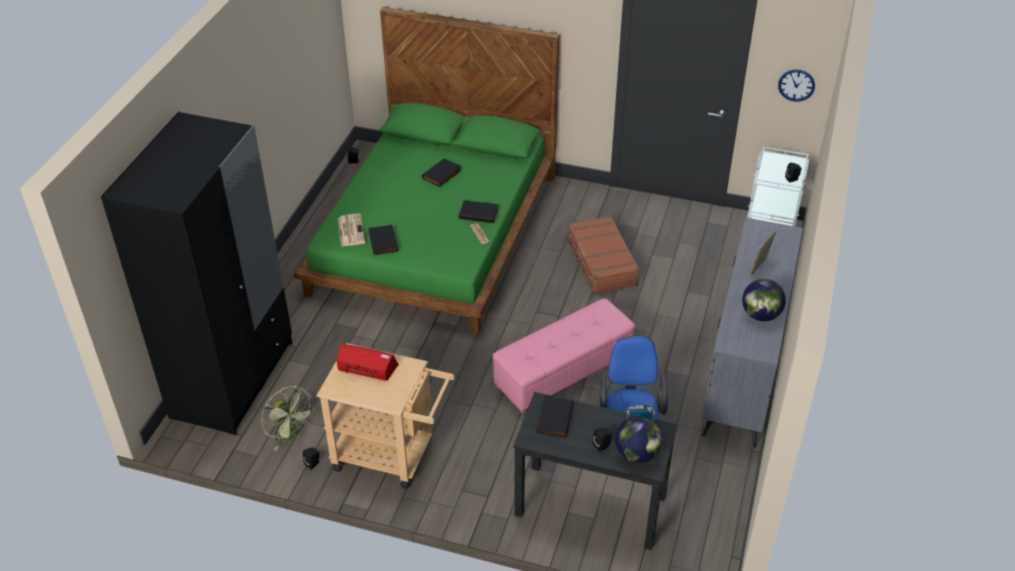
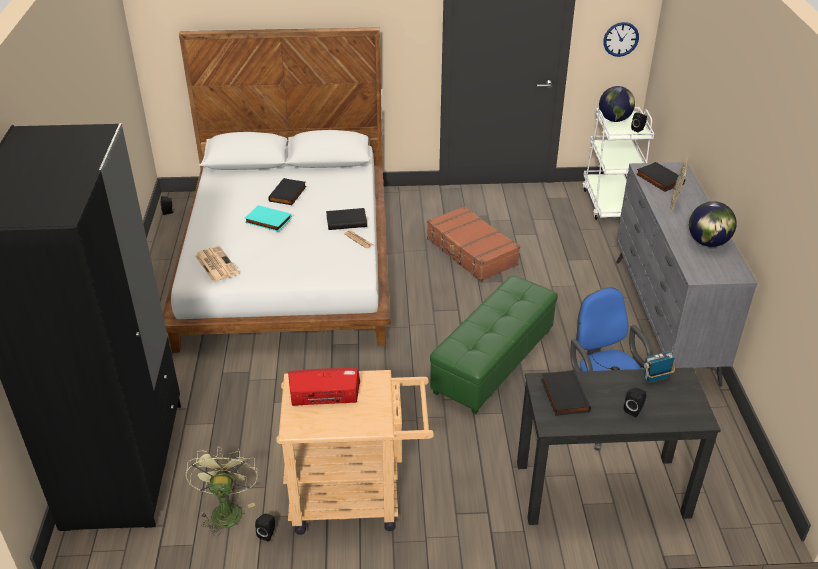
camera: 20 degrees left, 5 degrees down
green fan [261,386,314,451] -> green fan turned 120 degrees counterclockwise [186,446,258,536]
green bed [294,7,559,334] -> white bed [163,27,390,353]
black book [368,224,398,255] -> black book moved to [636,162,685,192]
pink ottoman [493,298,635,414] -> green ottoman [430,276,558,414]
globe [615,416,662,463] -> globe moved to [599,86,635,122]
none -> turquoise book [245,205,292,232]

